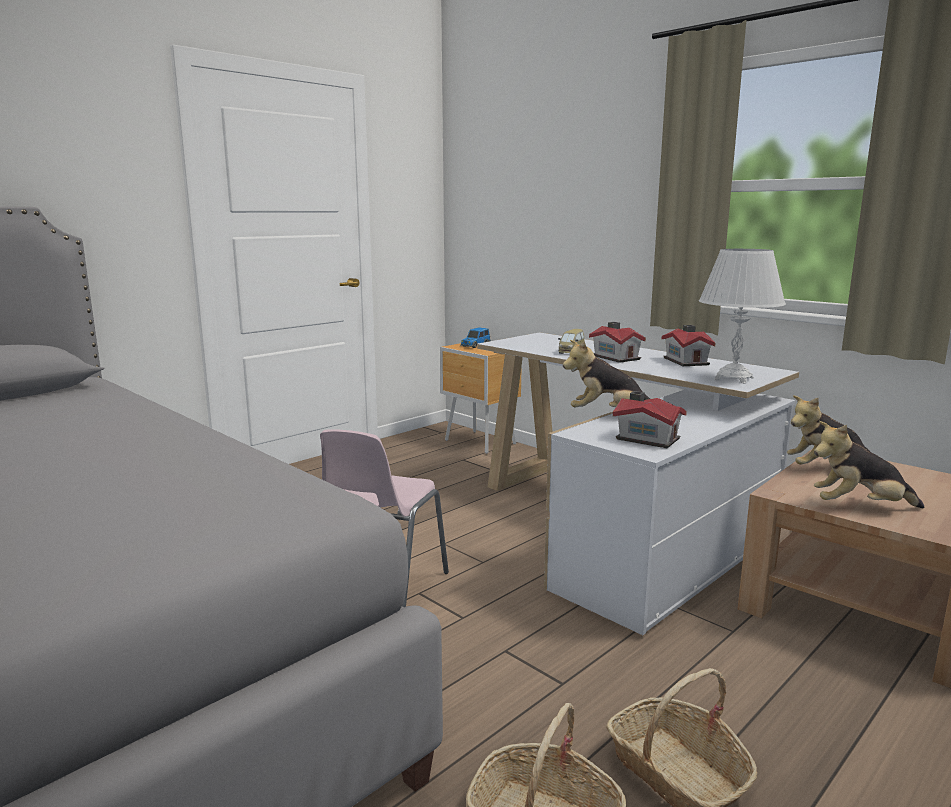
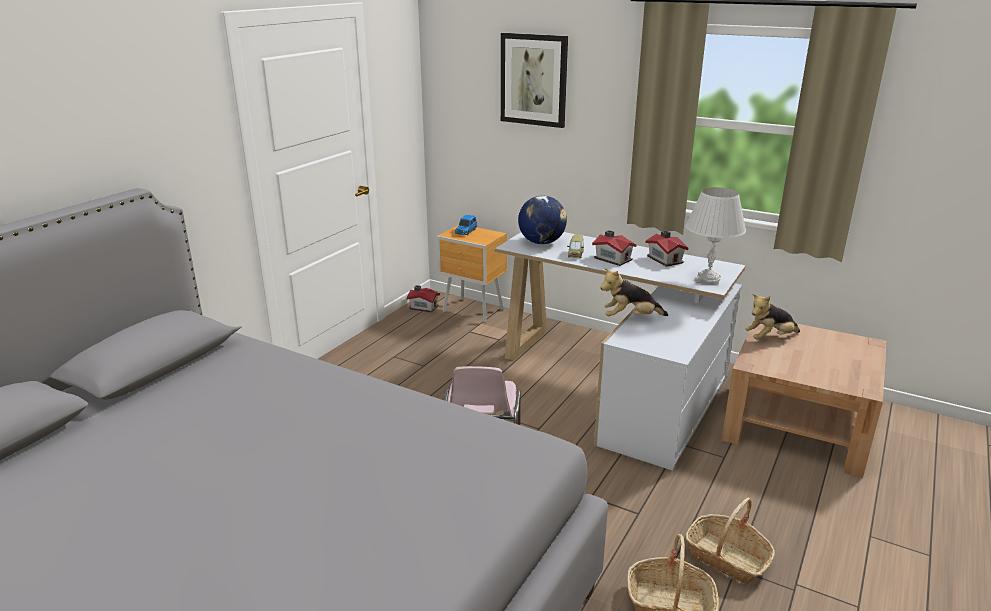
camera: 15 degrees left, 10 degrees up
toy house [613,391,687,448] -> toy house moved to [407,285,440,312]
plush toy [814,421,924,508] -> none
none -> picture [501,33,568,128]
none -> globe [518,196,567,244]

